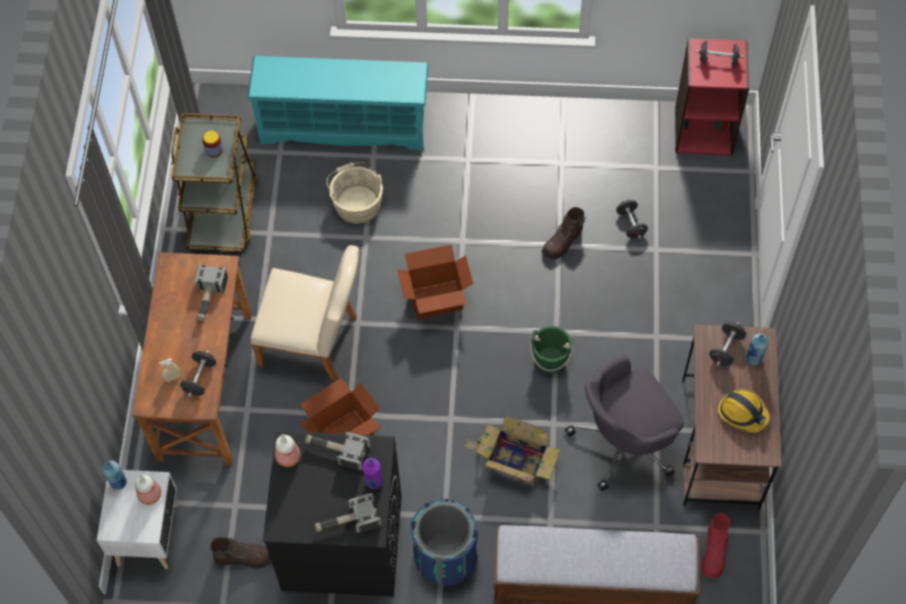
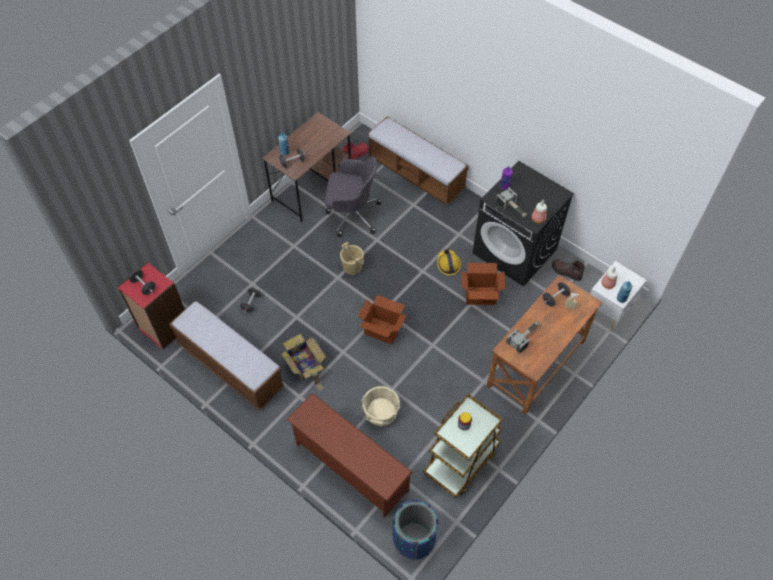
camera: 145 degrees left, 5 degrees down
turquoise shoe rack [247,56,429,151] -> brown shoe rack [287,393,413,517]
beige chair [251,245,359,382] -> none
hammer [315,493,382,533] -> none
blue trash can [410,499,478,586] -> blue trash can moved to [392,499,438,560]
cardboard box [464,415,560,484] -> cardboard box moved to [281,334,326,392]
green bucket [530,326,573,374] -> beige bucket [340,242,364,275]
brown boot [542,207,585,259] -> none
hard hat [718,389,770,433] -> hard hat moved to [437,249,461,275]
none -> bench [169,301,284,411]

